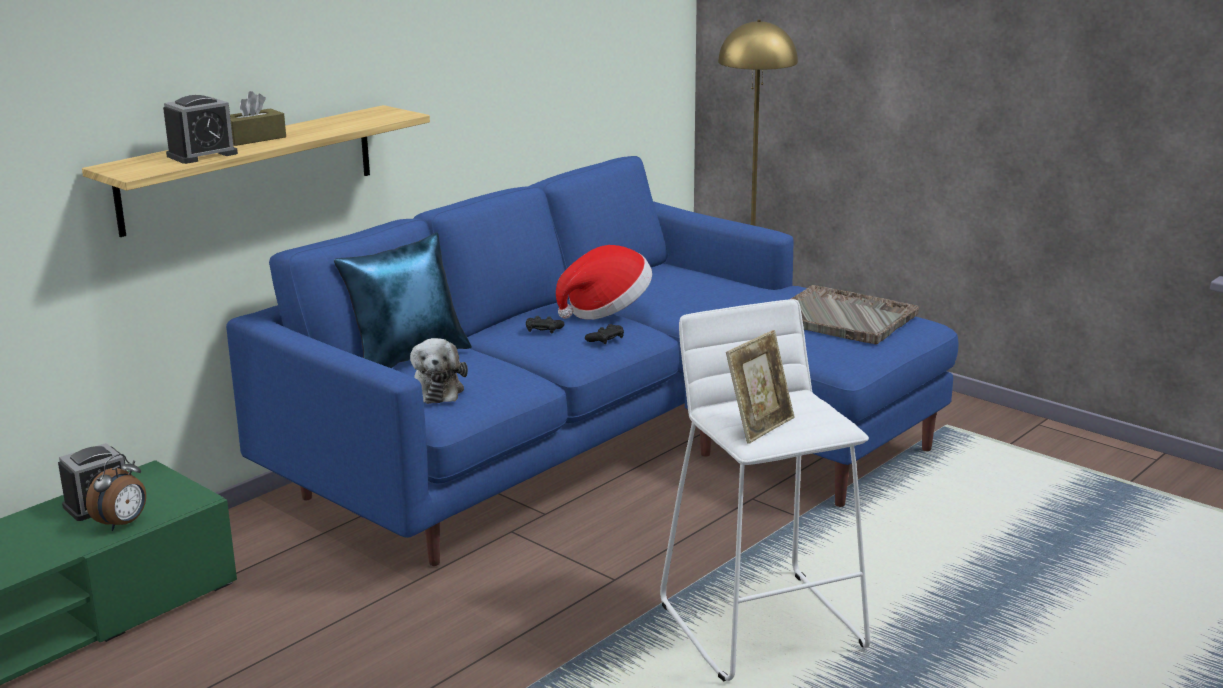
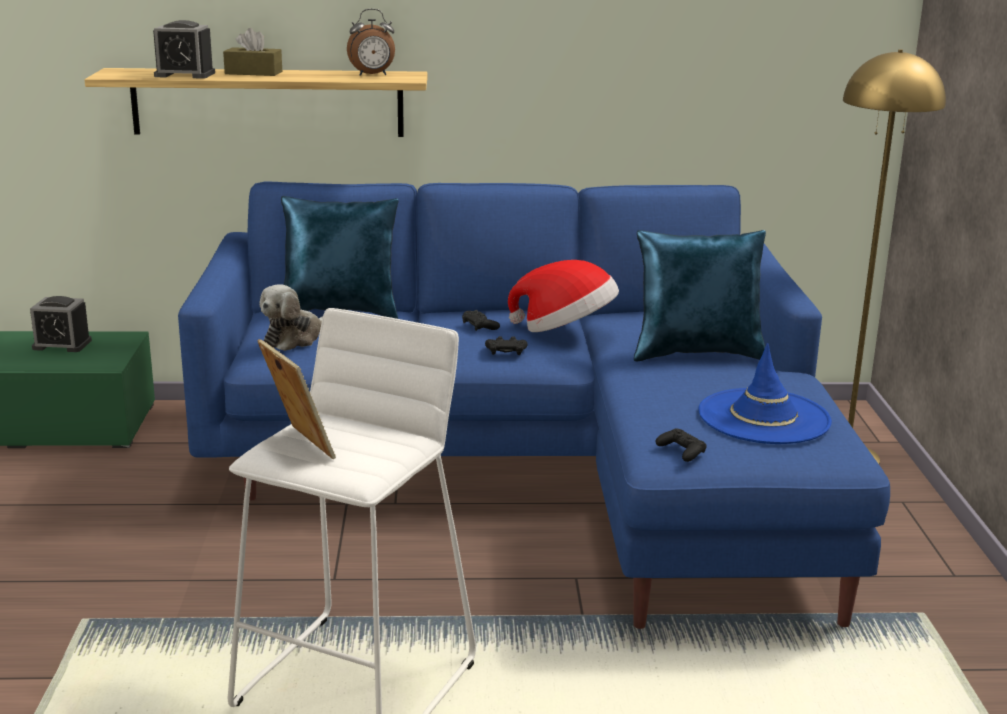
camera: 45 degrees right, 0 degrees up
alarm clock [86,454,146,531] -> alarm clock moved to [347,9,395,76]
picture frame [726,330,795,443] -> picture frame turned 120 degrees counterclockwise [257,339,336,459]
grey tray [791,285,919,344] -> blue hat [698,343,832,444]
none -> blue pillow [634,230,766,361]
none -> black game controller [655,429,707,462]

